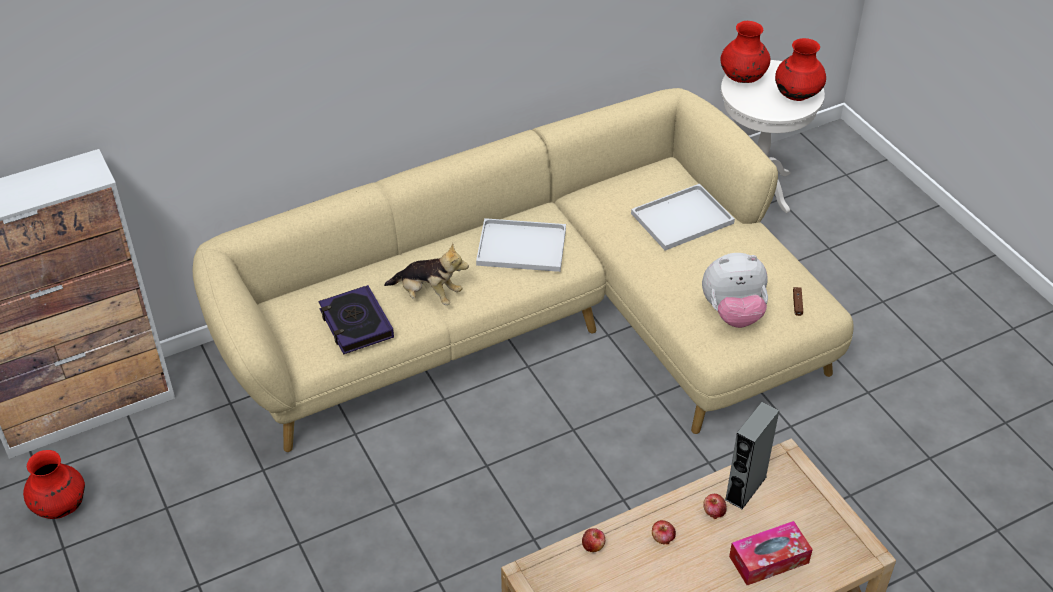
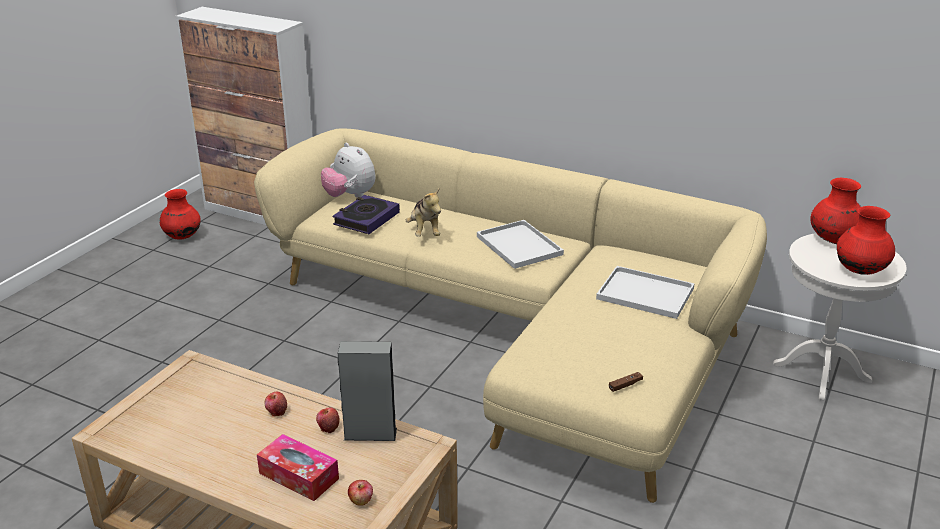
camera: 55 degrees right, 15 degrees down
apple [582,528,605,552] -> apple moved to [348,480,373,506]
plush toy [702,253,768,328] -> plush toy moved to [321,143,376,198]

